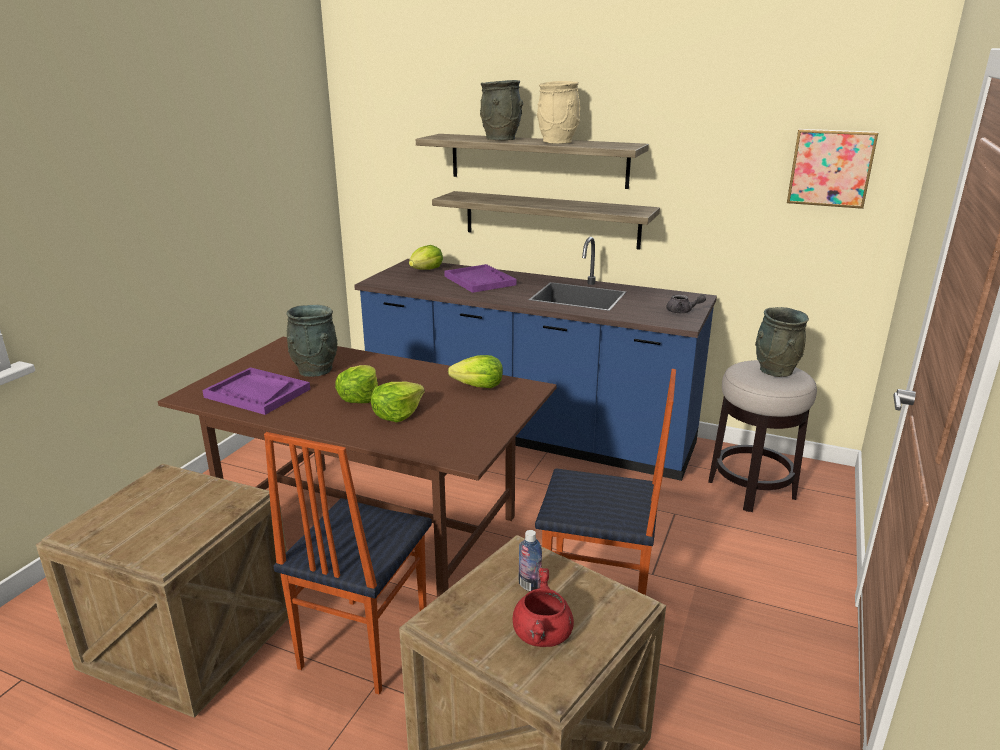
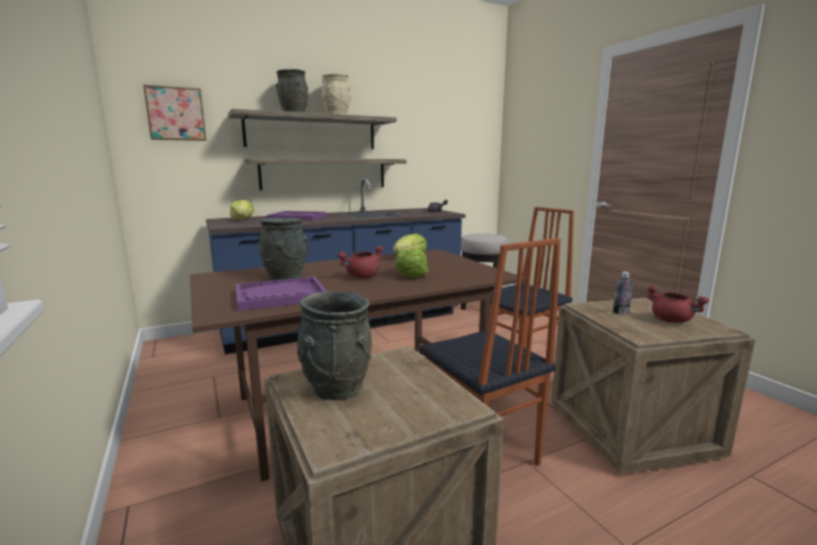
camera: 50 degrees left, 10 degrees down
lettuce [335,365,378,403] -> red cooking pot [337,246,384,278]
grey vase [755,307,809,377] -> grey vase moved to [297,291,372,400]
picture [787,129,878,209] -> picture moved to [143,85,207,141]

